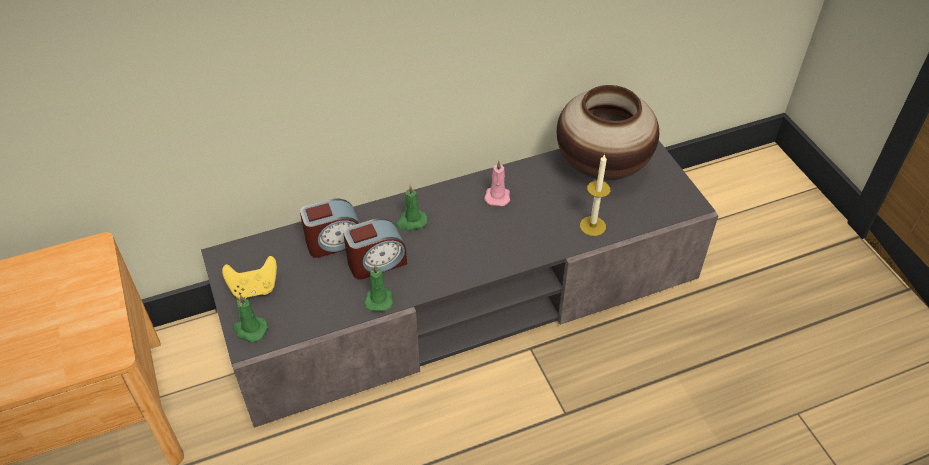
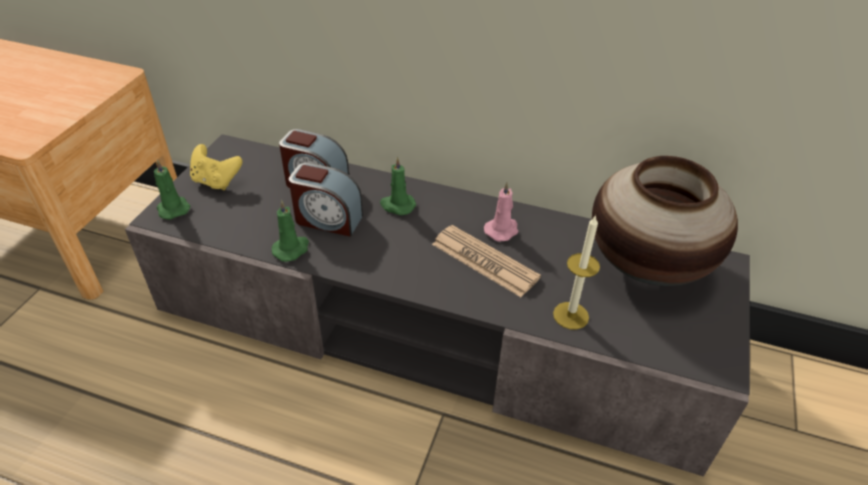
camera: 40 degrees right, 5 degrees down
none -> newspaper [432,225,541,297]

